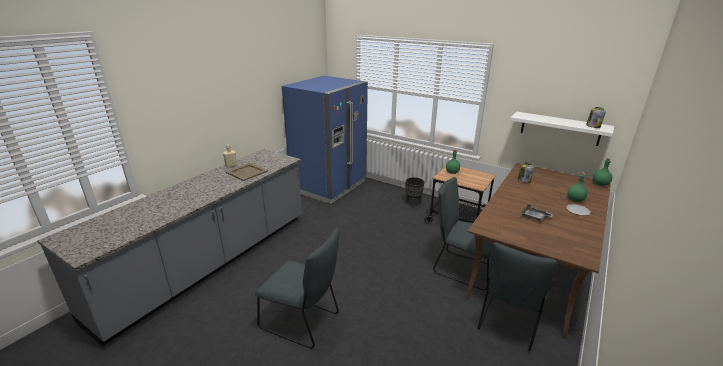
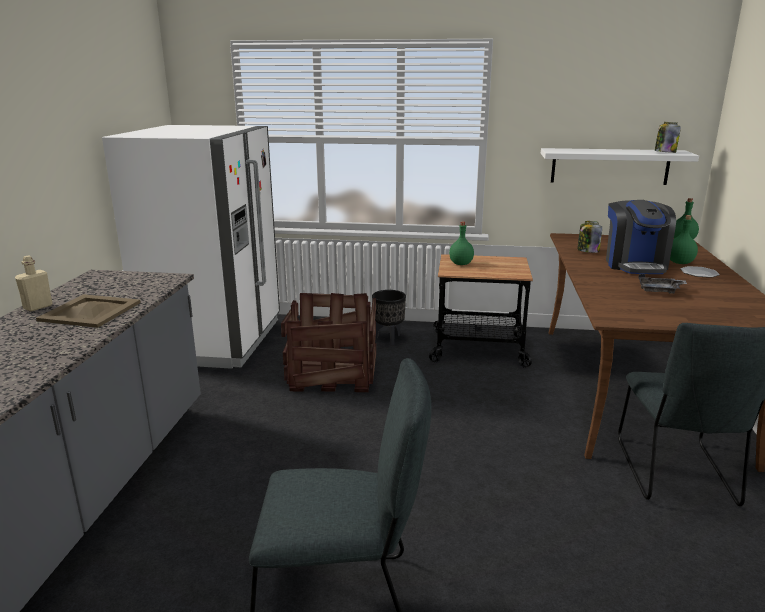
camera: 25 degrees left, 5 degrees down
blue fridge [282,76,368,204] -> white fridge [102,125,280,369]
grey chair [433,177,493,290] -> none
none -> crate [281,293,376,392]
none -> coffee machine [606,200,676,274]

